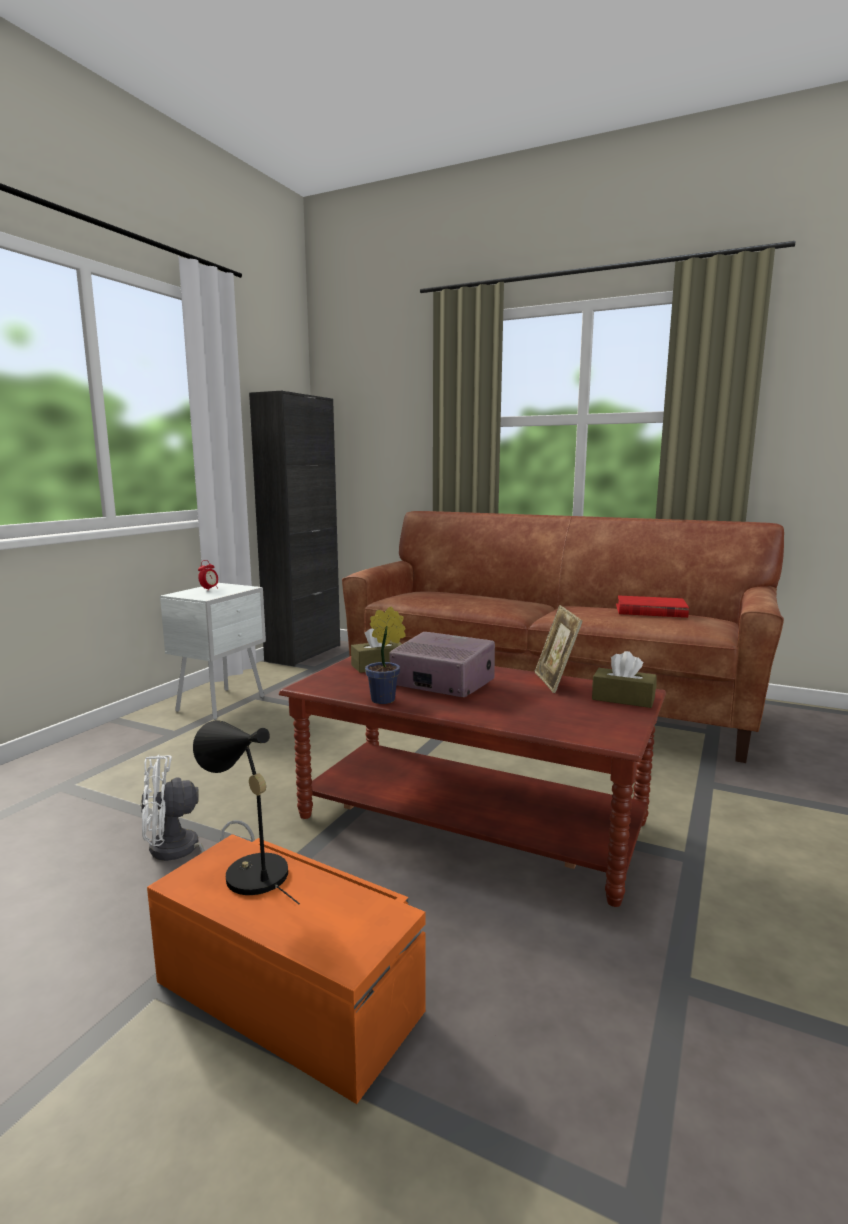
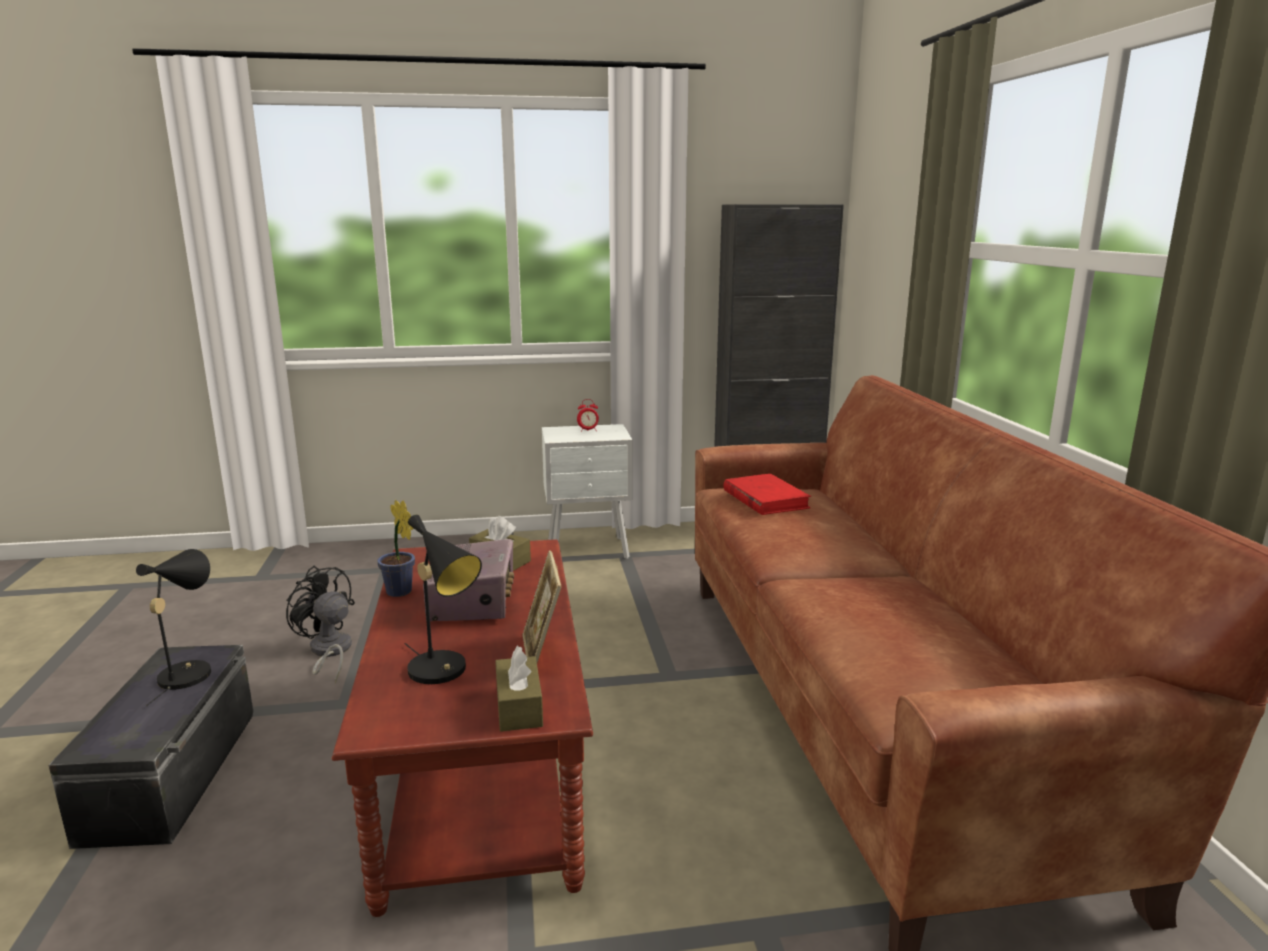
camera: 55 degrees right, 5 degrees up
white fan [140,755,255,861] -> black fan [286,566,355,683]
orange storage box [147,834,425,1104] -> black storage box [48,645,254,849]
picture frame [535,605,583,693] -> picture frame turned 60 degrees counterclockwise [522,550,562,663]
red book [616,595,689,618] -> red book moved to [723,474,811,515]
none -> black table lamp [405,514,482,684]

